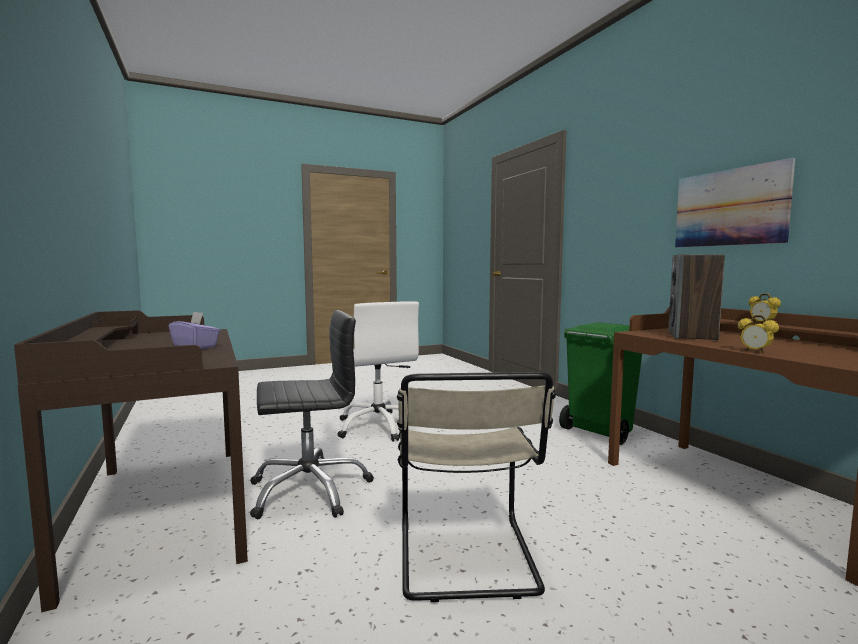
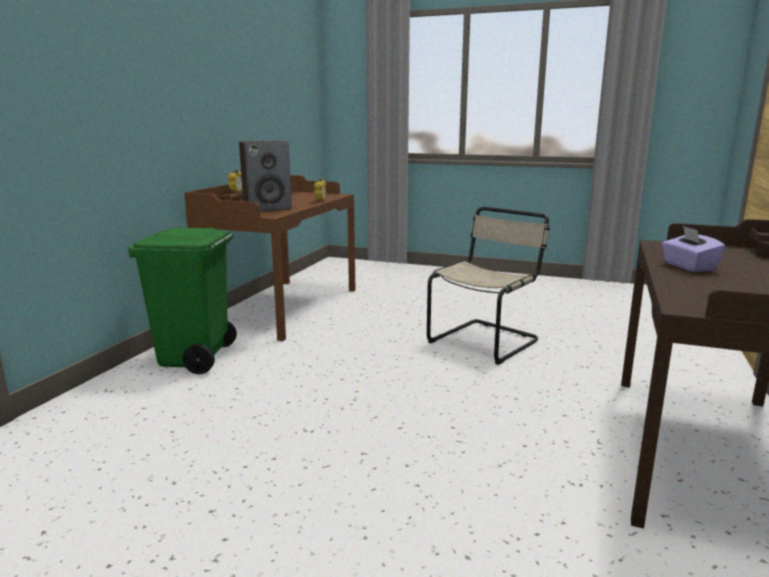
camera: 135 degrees left, 10 degrees up
black office chair [250,310,374,519] -> none
white office chair [337,301,419,442] -> none
picture [675,158,795,247] -> none

